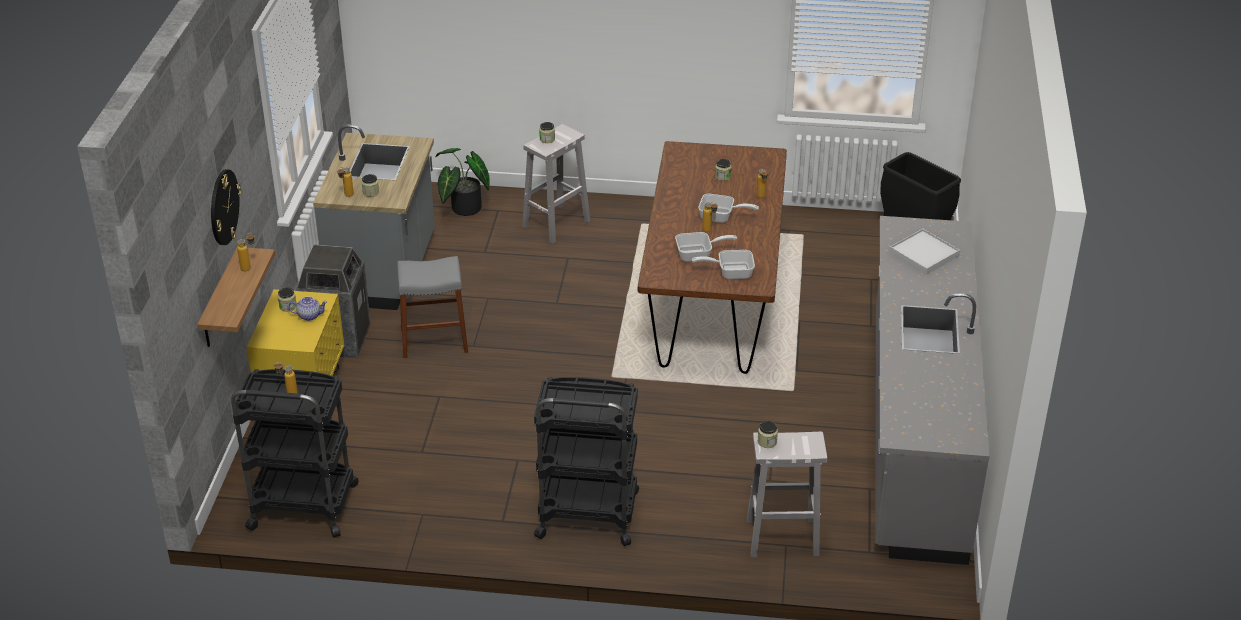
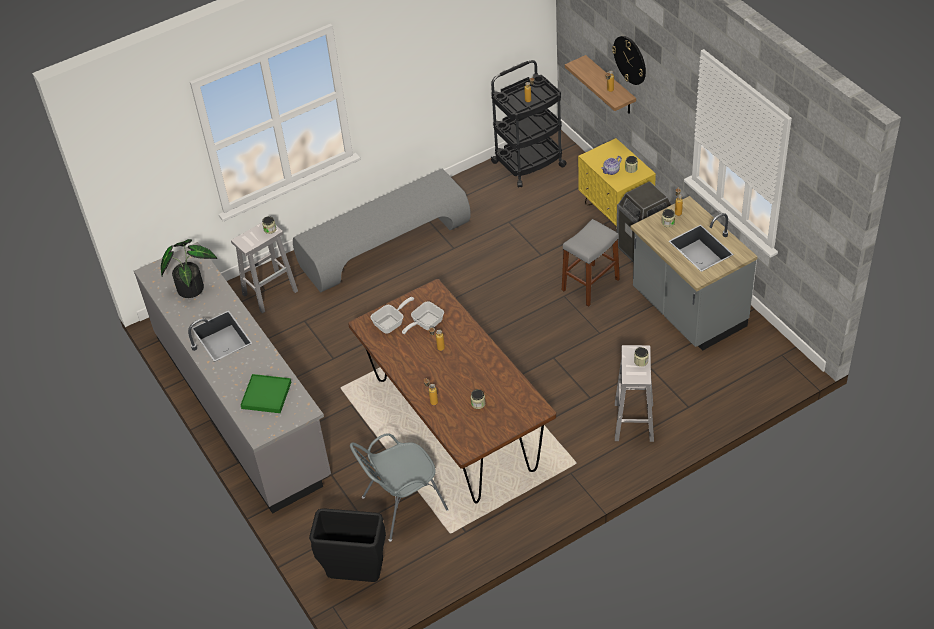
camera: 145 degrees right, 10 degrees up
potted plant [435,148,489,216] -> potted plant moved to [161,239,217,298]
black cart [534,377,639,546] -> grey bench [293,169,471,292]
frying pan [698,194,759,223] -> none
white tray [889,229,960,275] -> green tray [241,374,291,413]
none -> grey chair [350,433,449,542]

